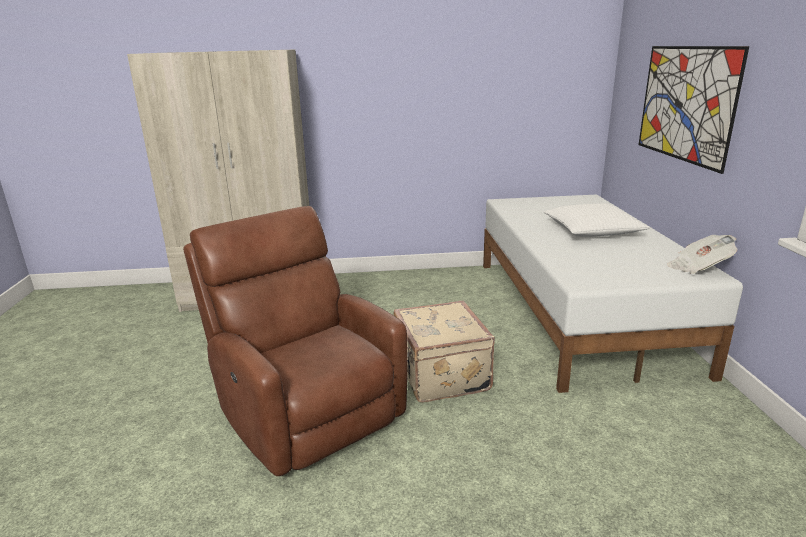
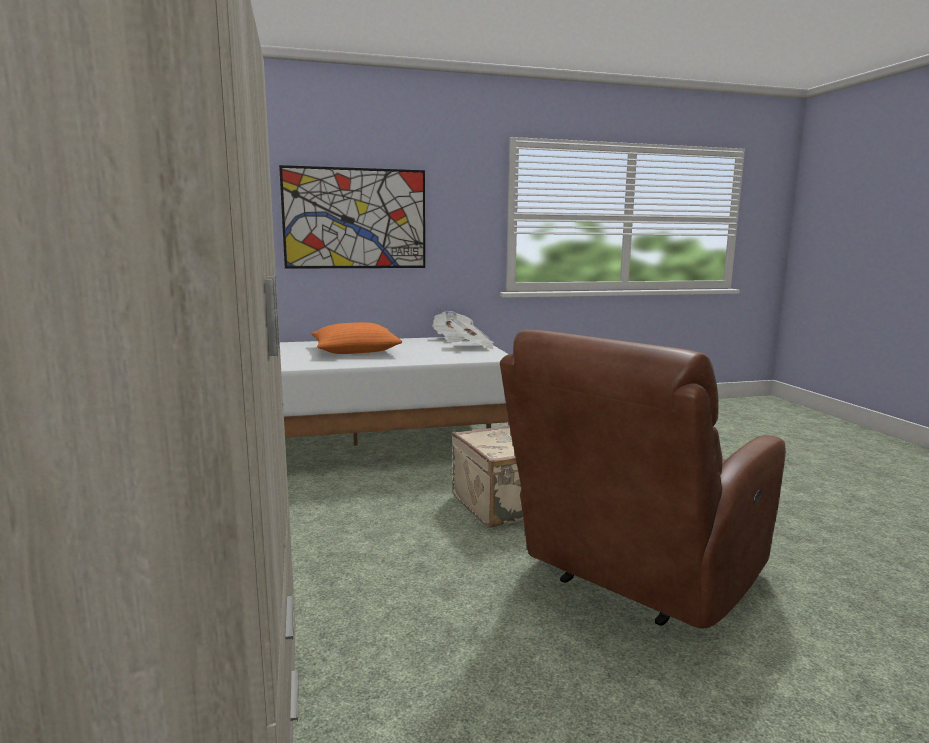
camera: 100 degrees left, 10 degrees down
white pillow [544,203,650,237] -> orange pillow [311,322,402,354]
none -> newspaper [450,318,494,349]

